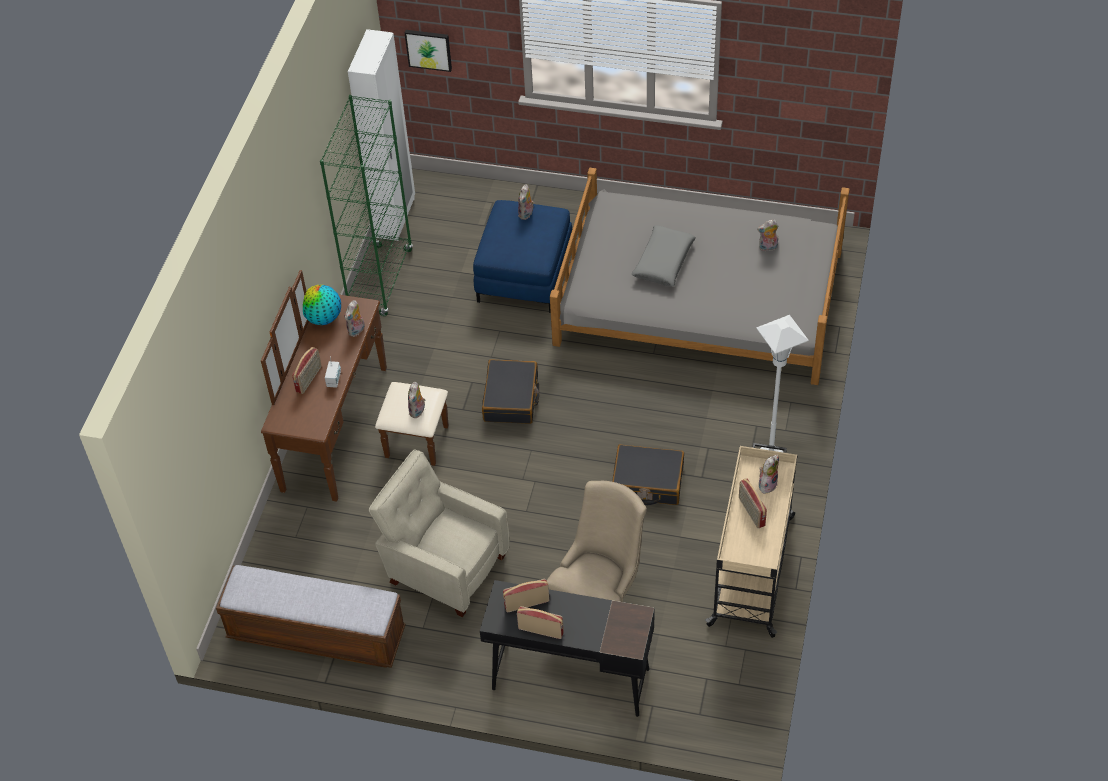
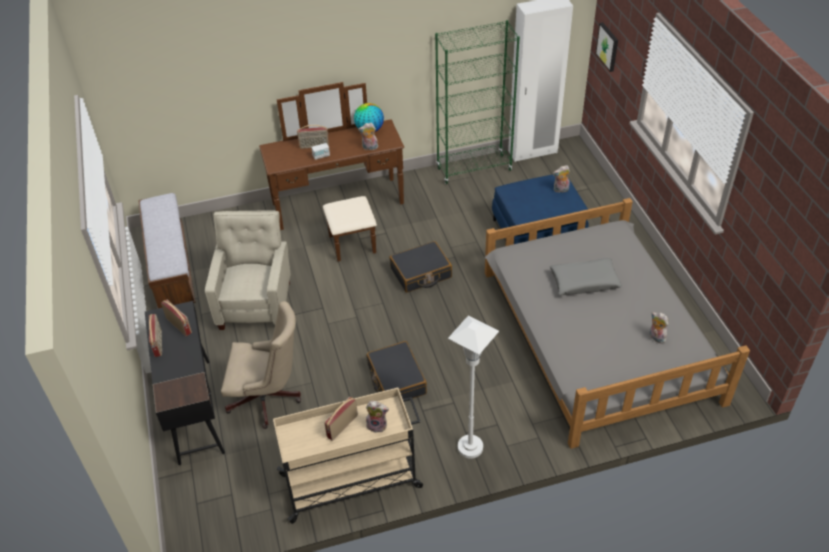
camera: 60 degrees right, 5 degrees down
plush toy [408,382,425,418] -> none

